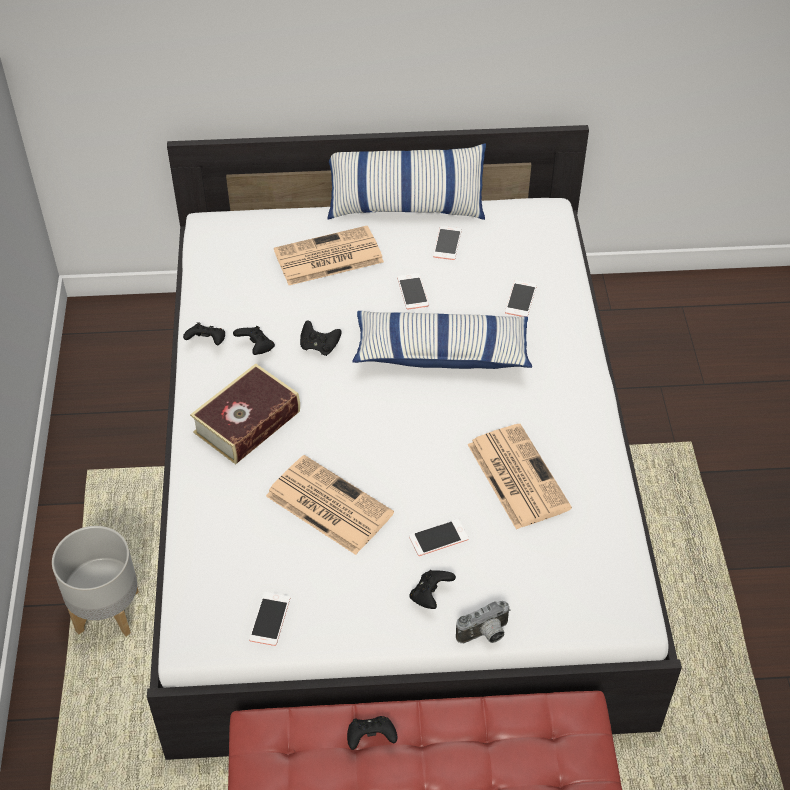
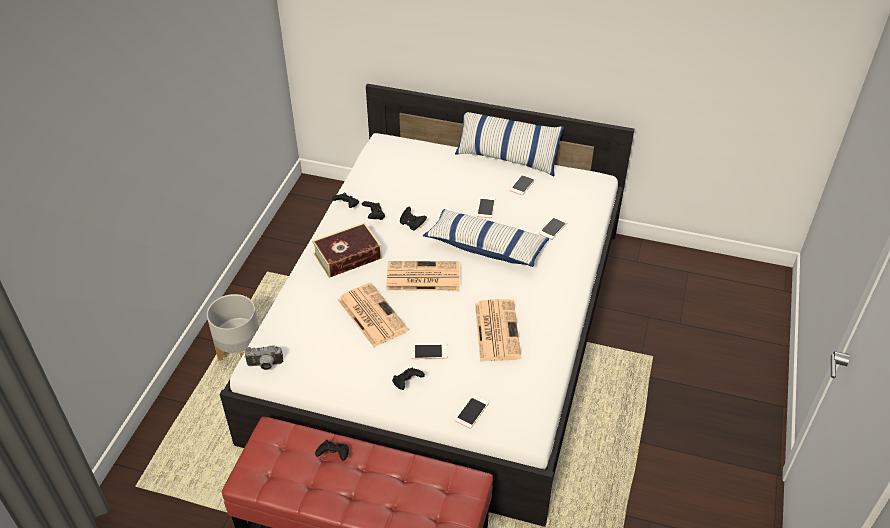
camera: 20 degrees right, 5 degrees down
phone [249,592,290,646] -> phone moved to [455,394,489,429]
newspaper [274,226,384,285] -> newspaper moved to [386,261,460,291]
camera [456,601,511,643] -> camera moved to [244,346,283,370]

